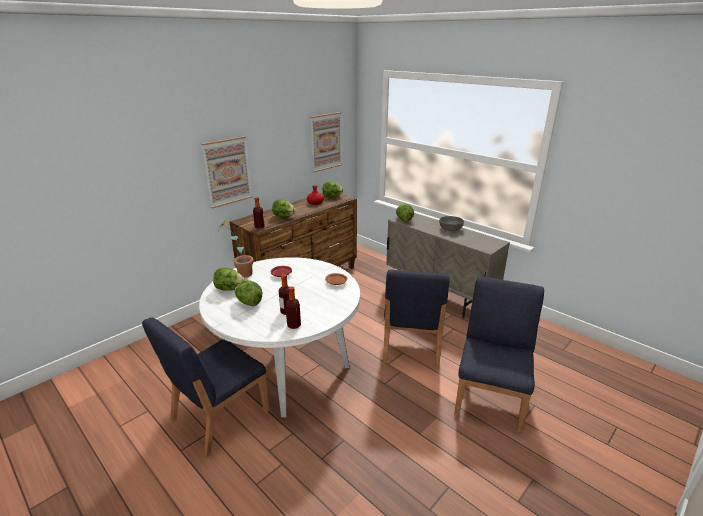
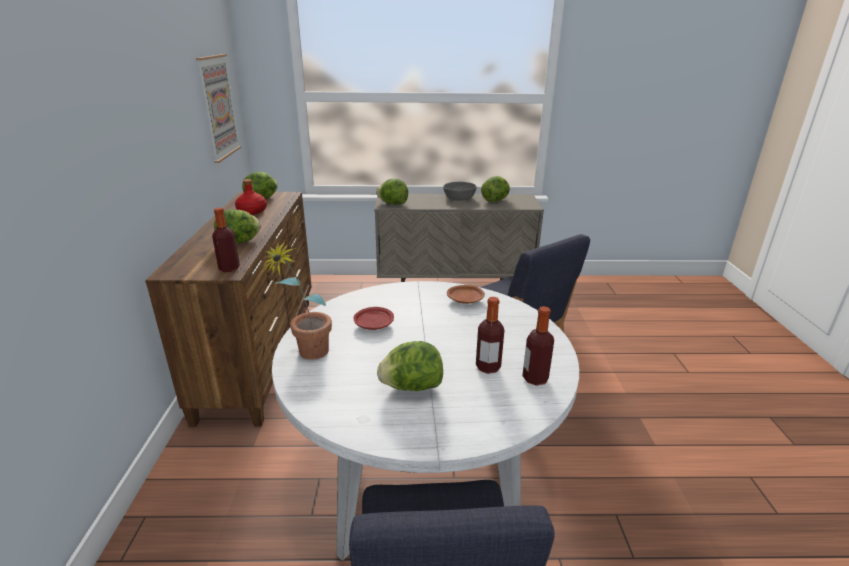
camera: 45 degrees left, 0 degrees up
picture [201,136,252,209] -> none
lettuce [213,267,244,291] -> lettuce moved to [481,176,510,202]
blue chair [454,276,544,433] -> none

